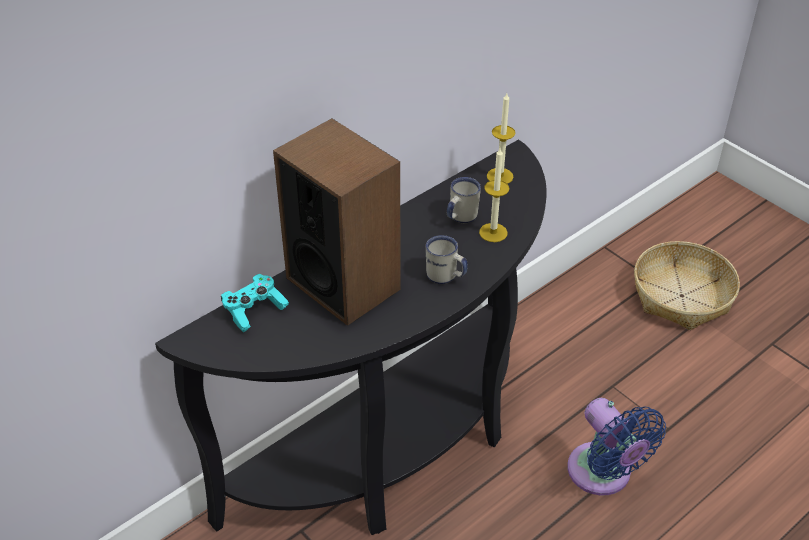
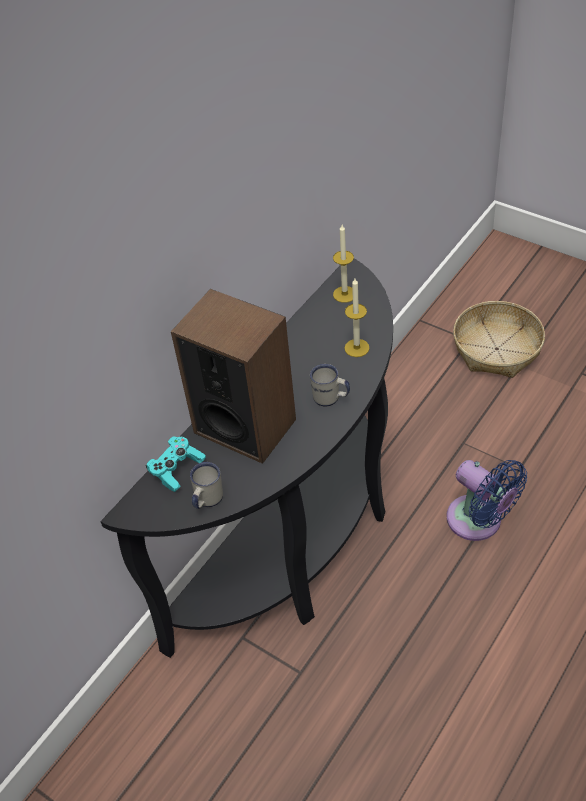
camera: 10 degrees left, 5 degrees up
white mug [447,177,481,223] -> white mug moved to [190,462,223,509]

